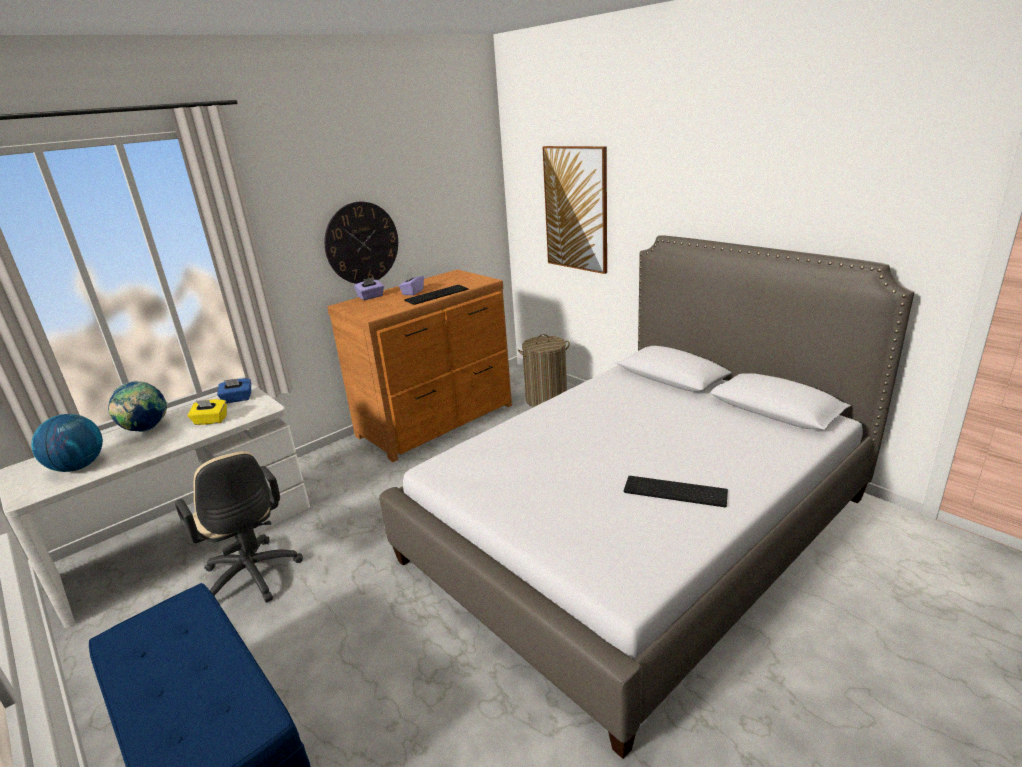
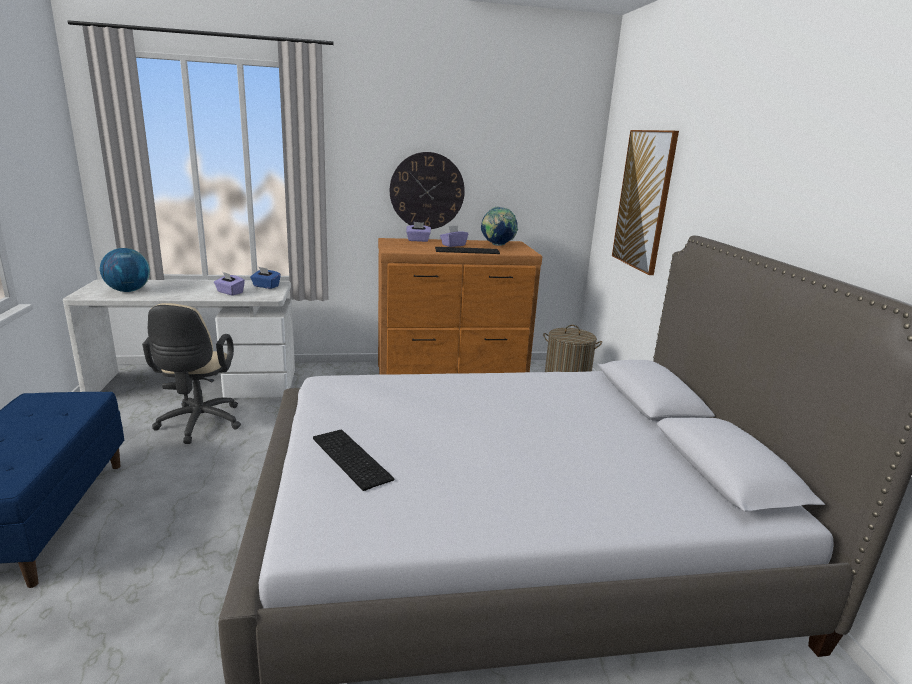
camera: 30 degrees right, 5 degrees down
globe [108,381,167,432] -> globe moved to [481,207,518,246]
yellow tissue box [188,399,227,425] -> purple tissue box [214,272,245,295]
keyboard [624,476,728,507] -> keyboard moved to [313,430,394,491]

